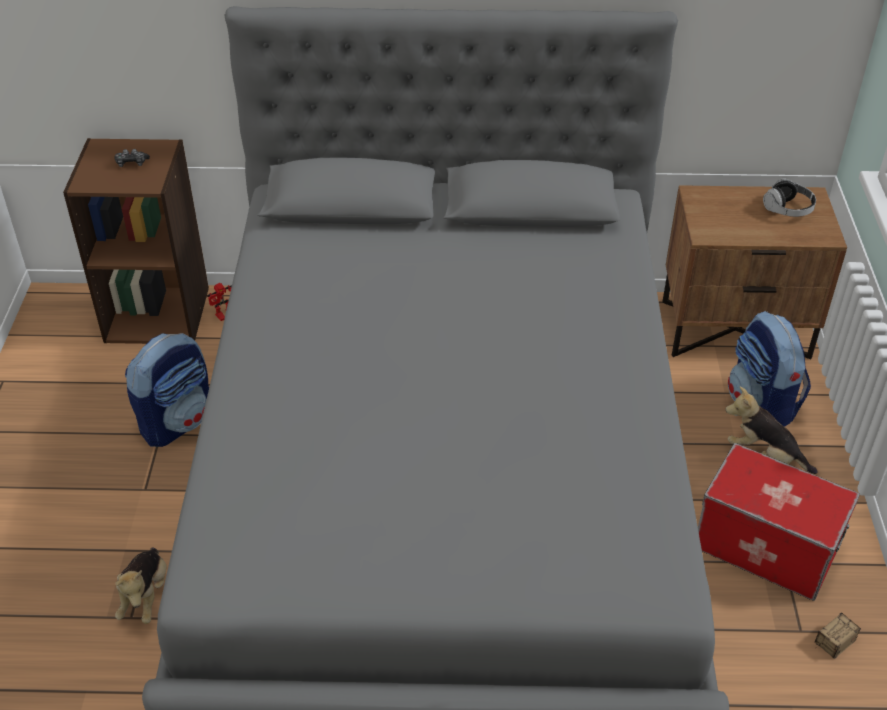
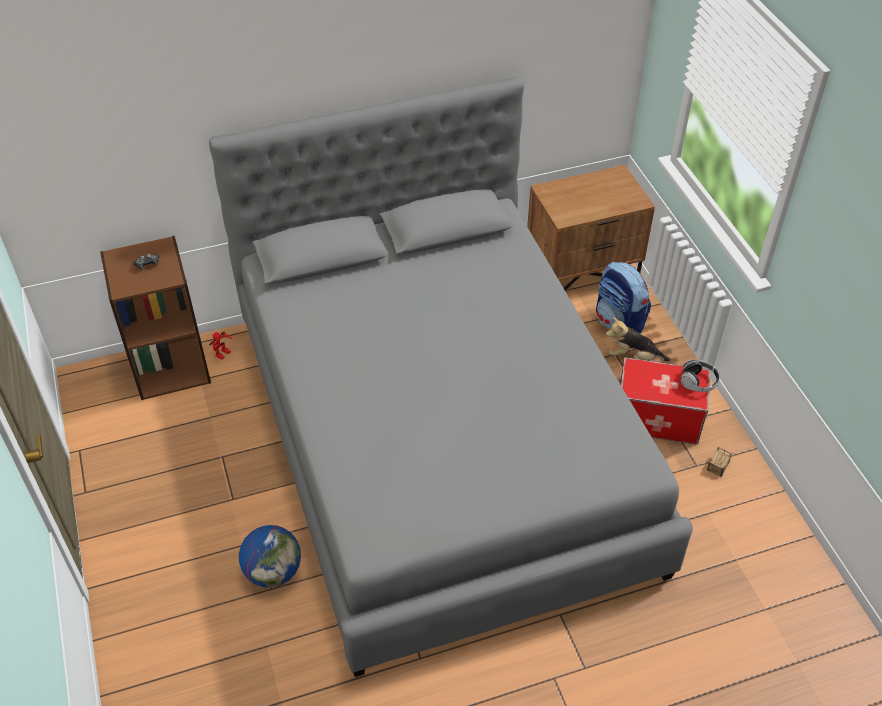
camera: 20 degrees left, 5 degrees up
plush toy [115,547,167,624] -> globe [239,525,301,588]
backpack [125,333,209,447] -> none
headphones [763,179,816,217] -> headphones moved to [681,360,720,392]

